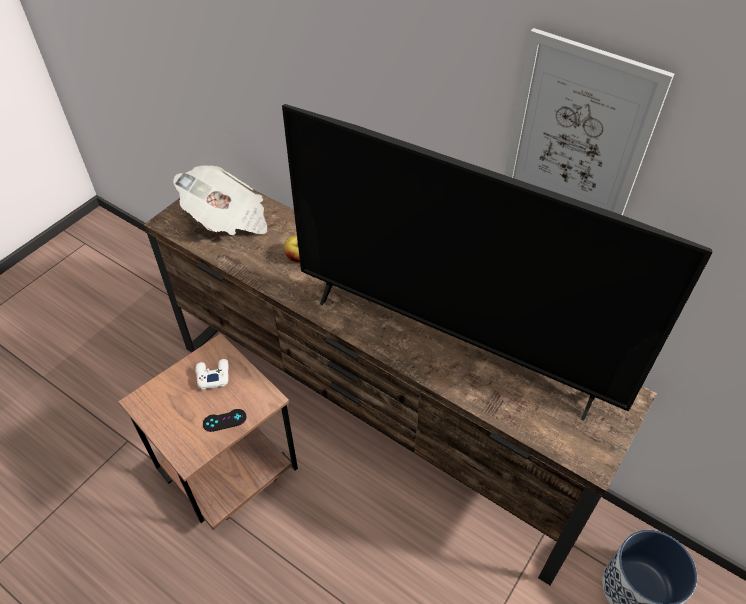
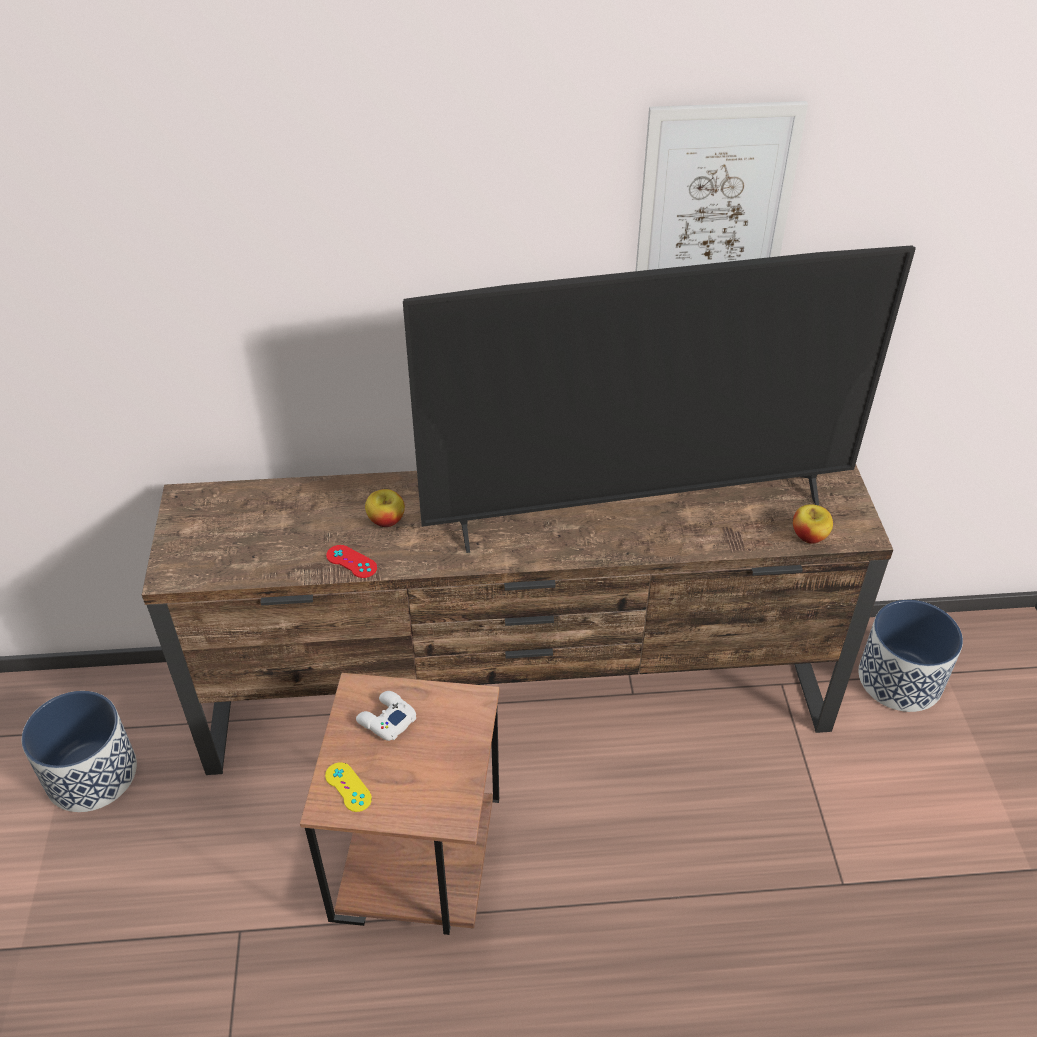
camera: 40 degrees left, 5 degrees down
newspaper [173,165,268,235] -> none
black game controller [203,409,246,432] -> none
none -> planter [21,691,137,812]
none -> yellow game controller [325,762,372,812]
none -> red game controller [326,545,377,578]
none -> apple [793,504,833,544]

